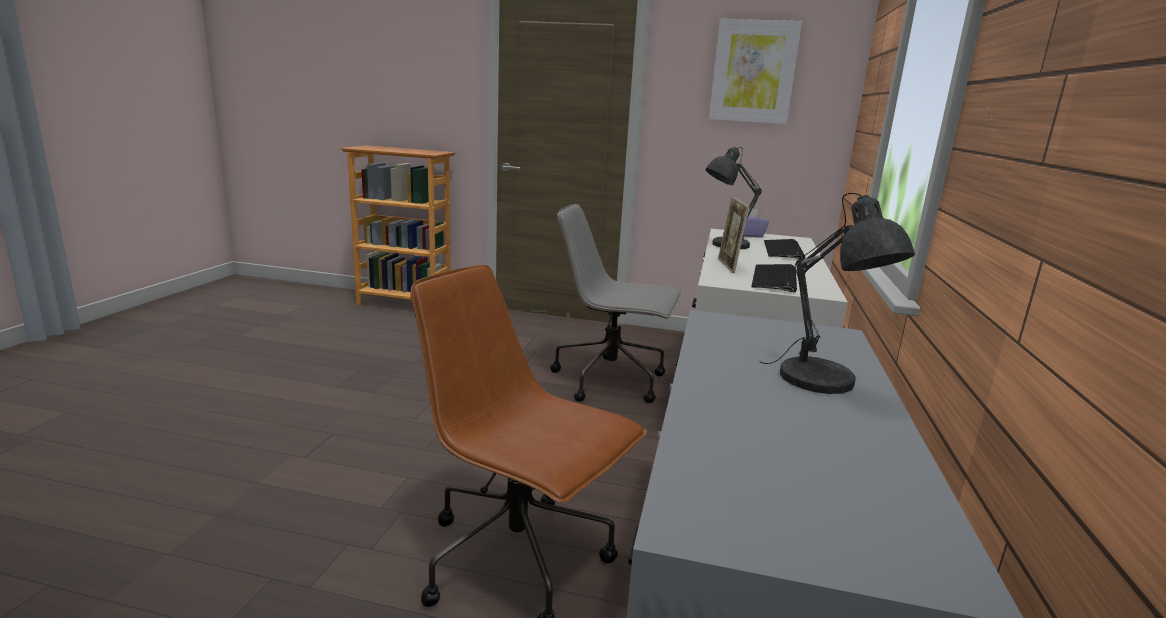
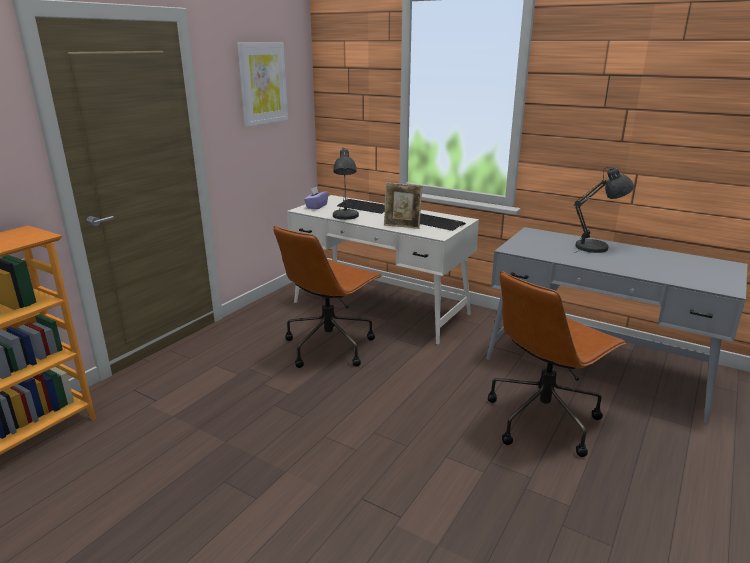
camera: 70 degrees left, 5 degrees up
grey office chair [550,204,683,403] -> brown office chair [273,226,383,368]

